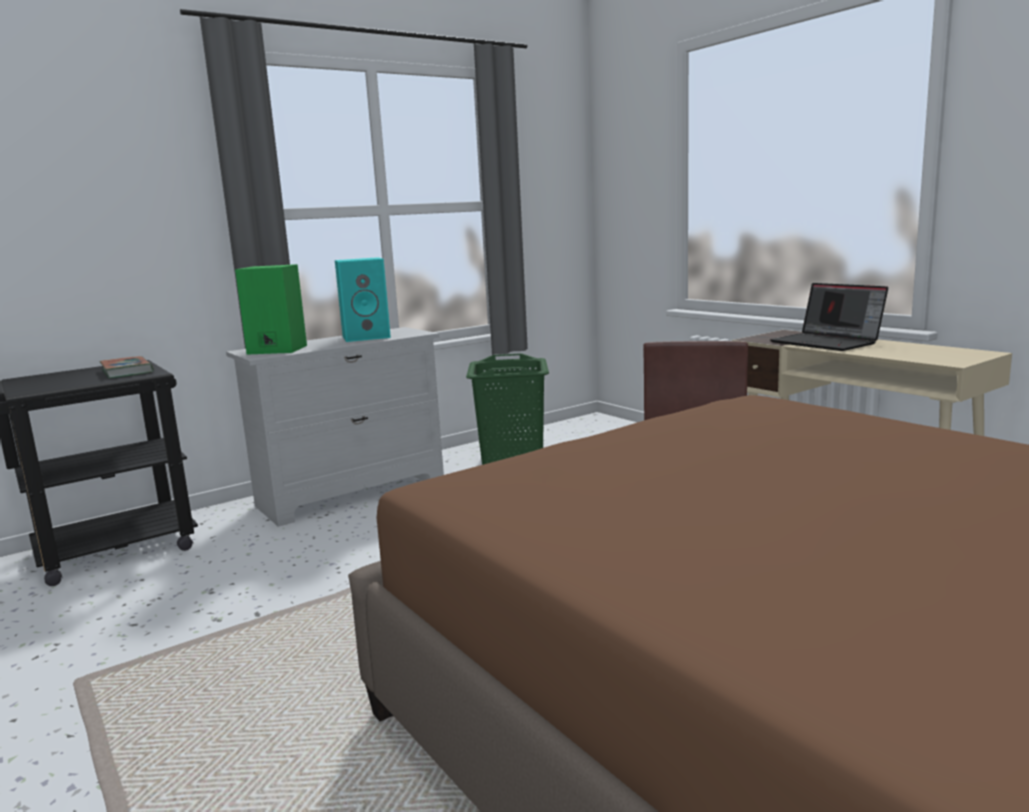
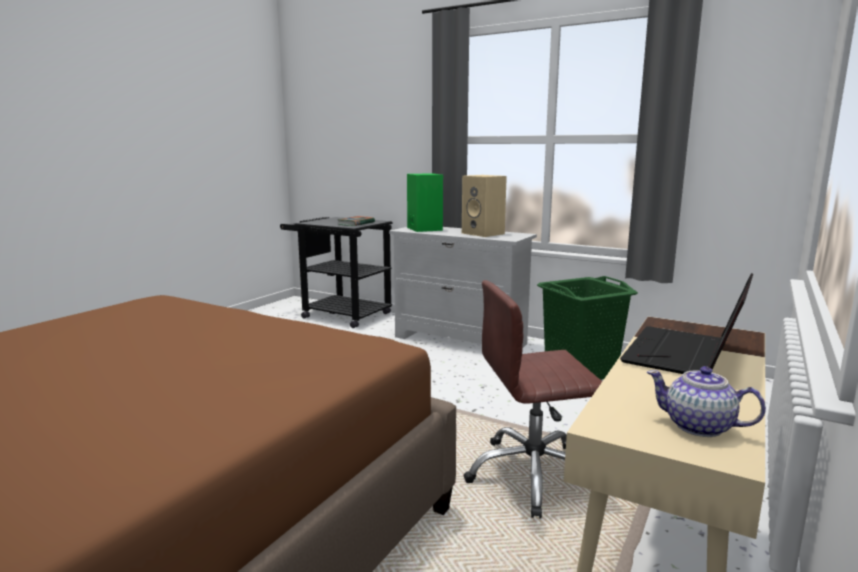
camera: 65 degrees right, 0 degrees up
turquoise speaker [335,257,391,342] -> beige speaker [462,175,507,237]
none -> teapot [647,366,766,437]

